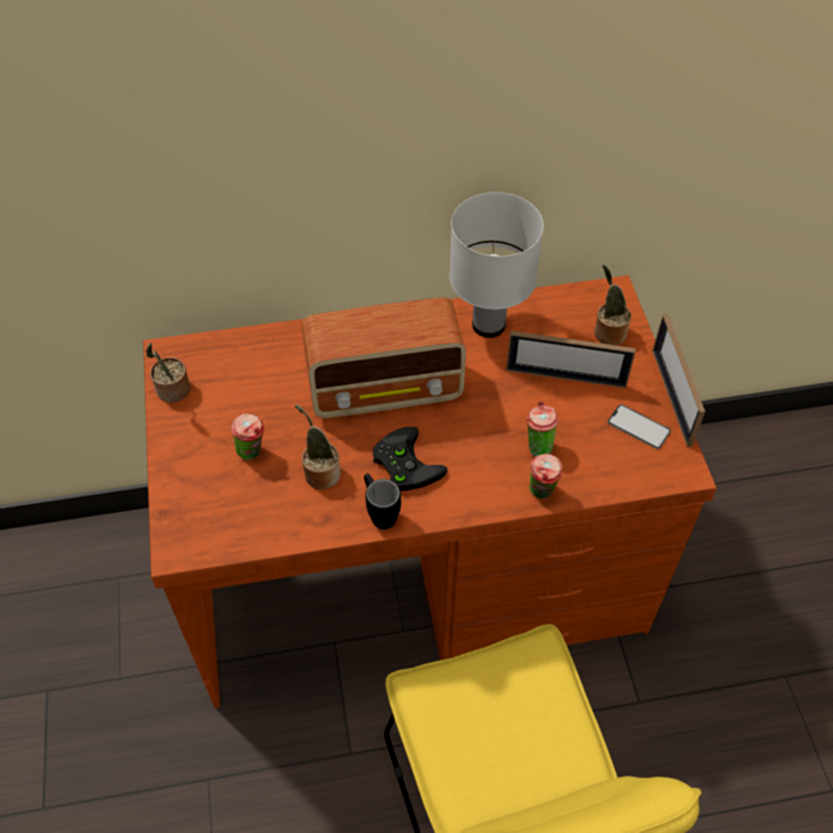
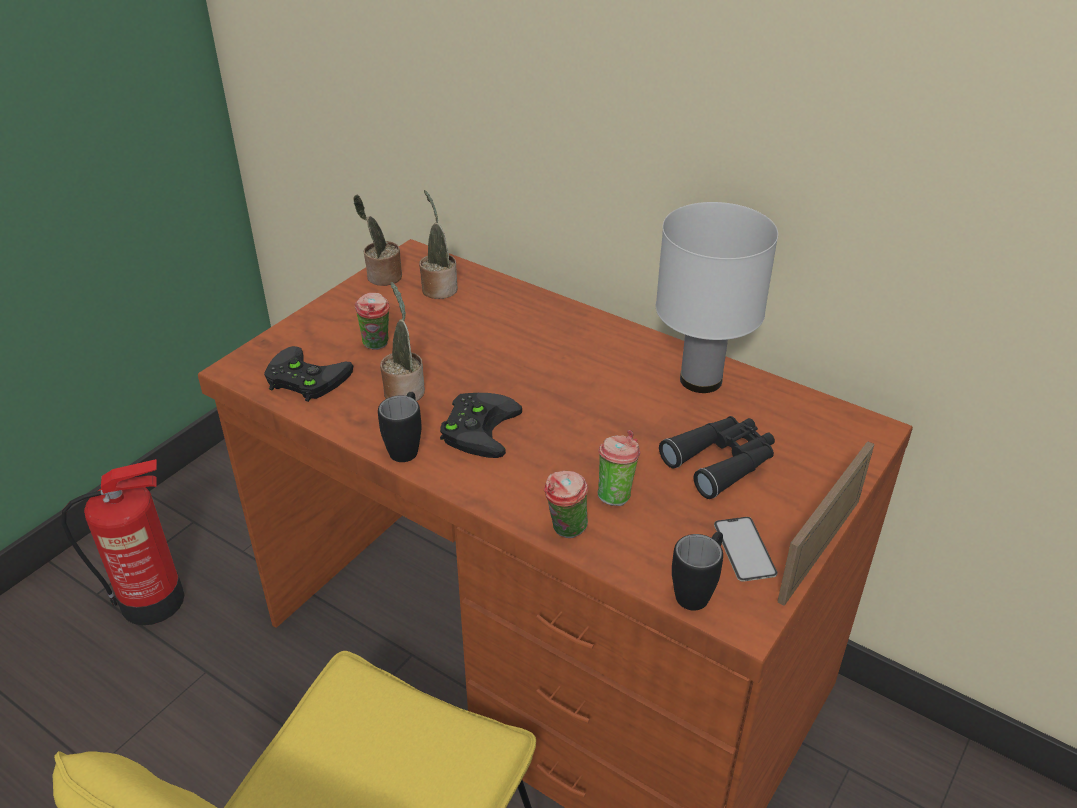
camera: 45 degrees right, 15 degrees down
radio [302,297,466,418] -> none
picture frame [506,331,636,388] -> black binoculars [659,416,775,499]
potted plant [594,265,631,345] -> potted plant moved to [419,190,458,299]
none -> fire extinguisher [61,459,184,625]
none -> black game controller [264,346,353,402]
none -> black mug [672,532,723,611]

